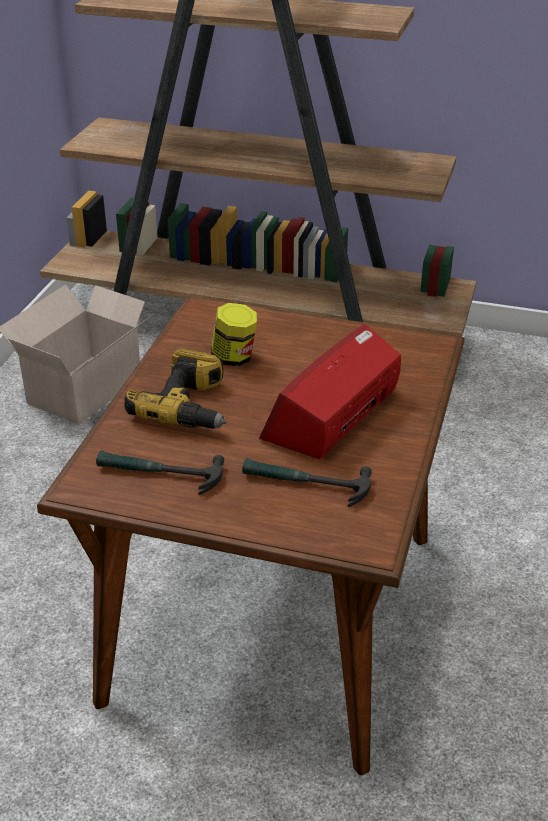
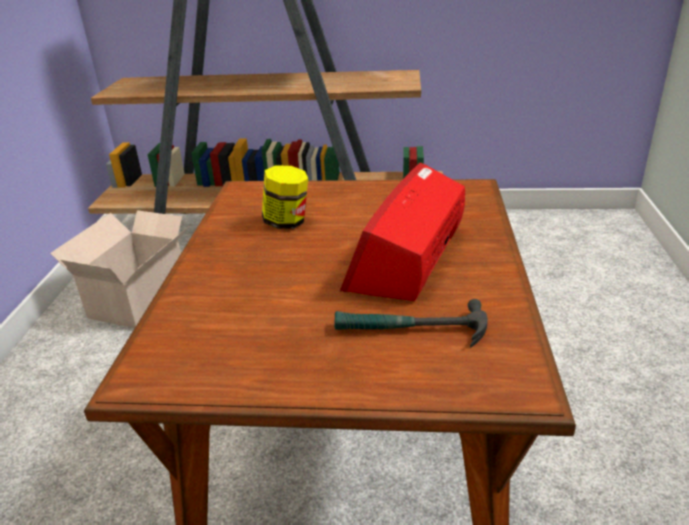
camera: 10 degrees left, 5 degrees down
hammer [96,450,224,495] -> none
power drill [124,348,226,429] -> none

